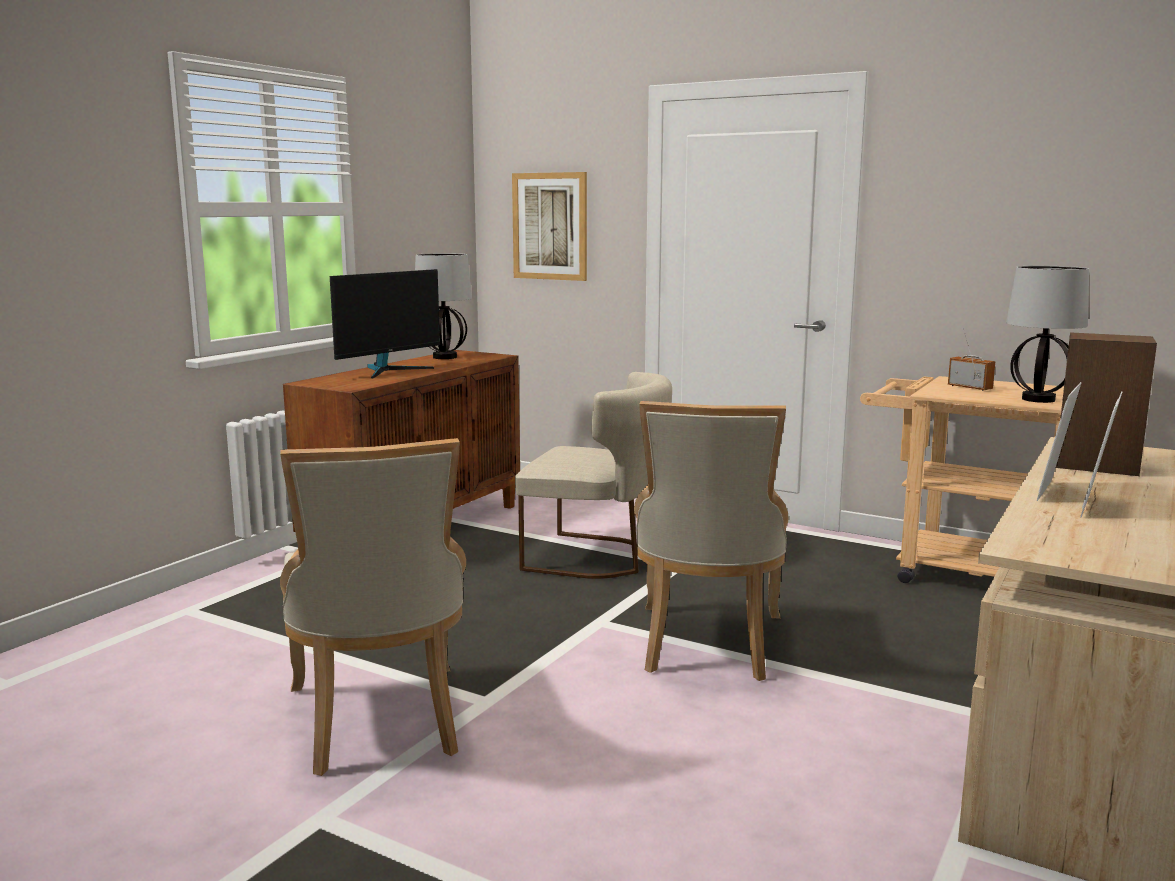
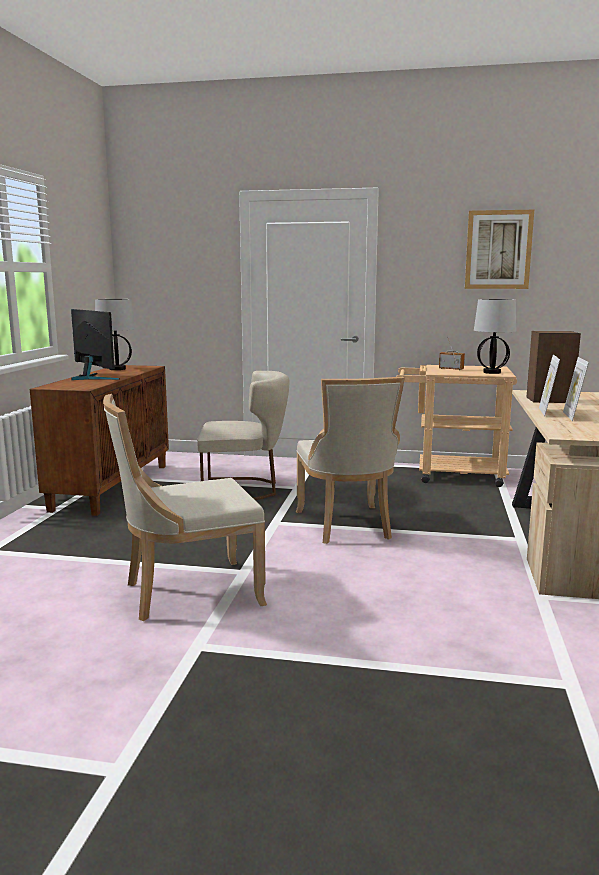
camera: 20 degrees left, 0 degrees up
beige chair [280,438,466,776] -> beige chair turned 105 degrees clockwise [103,394,267,621]
monitor [330,269,441,378] -> monitor turned 60 degrees counterclockwise [71,309,120,380]
picture [512,172,587,281] -> picture moved to [465,210,534,289]

